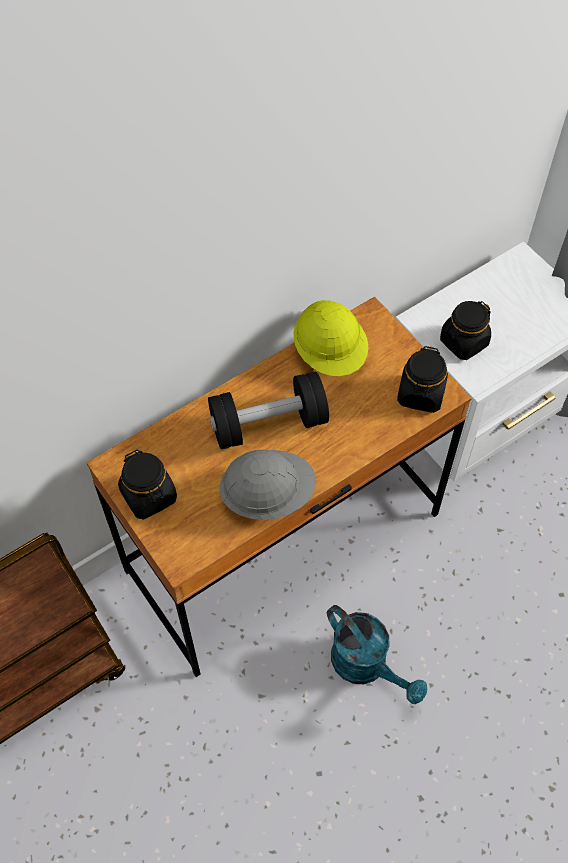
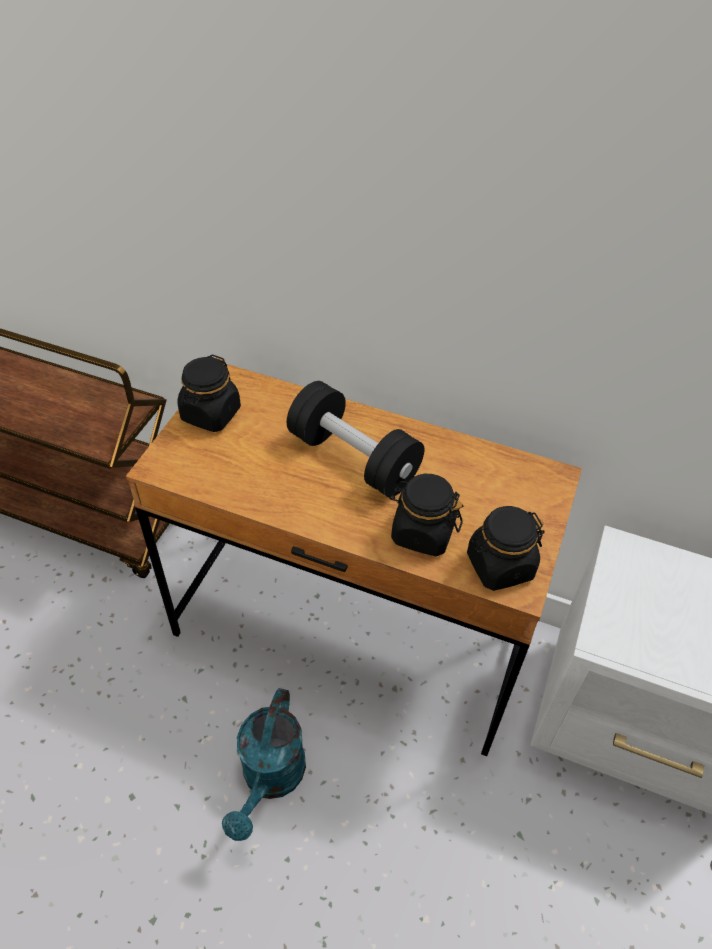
camera: 55 degrees right, 10 degrees down
grey hard hat [220,450,316,520] -> none
yellow hard hat [293,300,368,376] -> none
black jar [440,301,491,360] -> black jar moved to [389,474,463,556]

